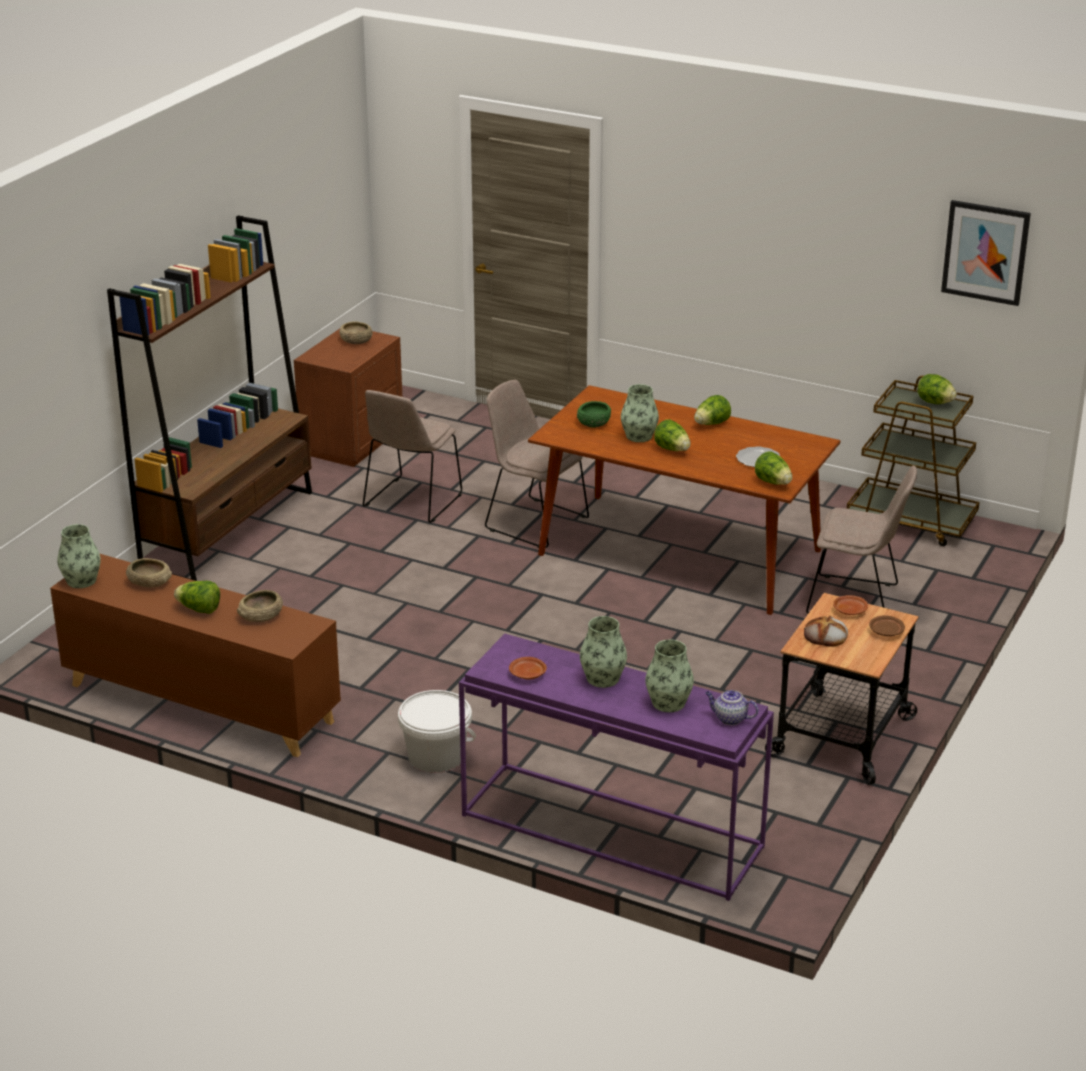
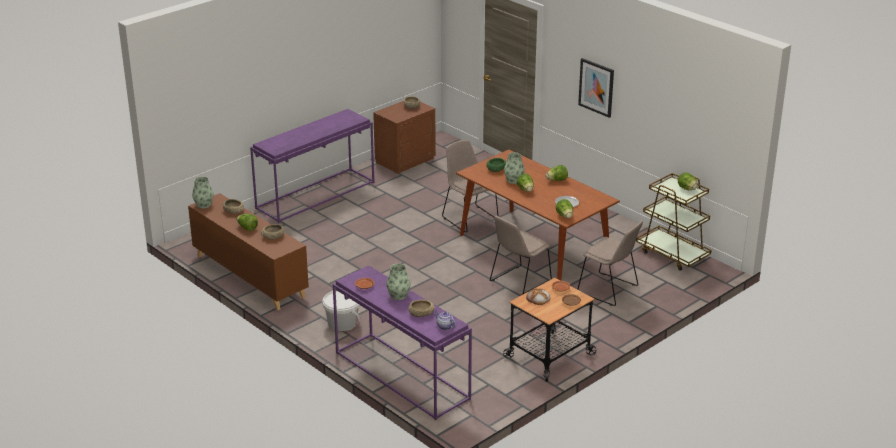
camera: 20 degrees right, 0 degrees up
brown bookcase [107,215,312,581] -> purple console table [250,109,374,223]
beige chair [363,390,462,523] -> beige chair moved to [490,216,552,294]
vase [645,640,694,712] -> beige bowl [408,300,435,317]
picture [941,200,1031,306] -> picture moved to [578,58,614,118]

